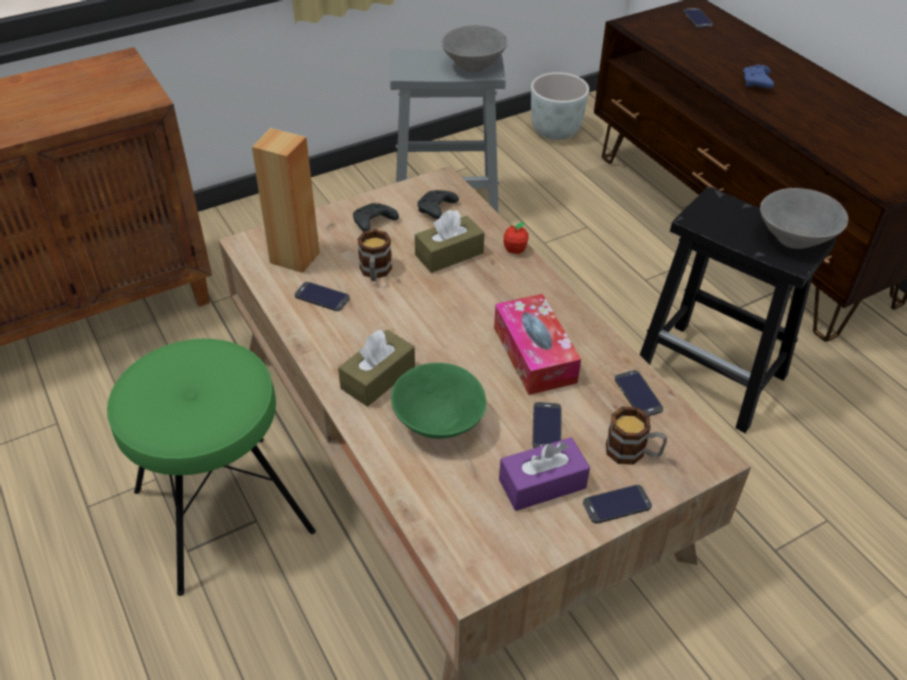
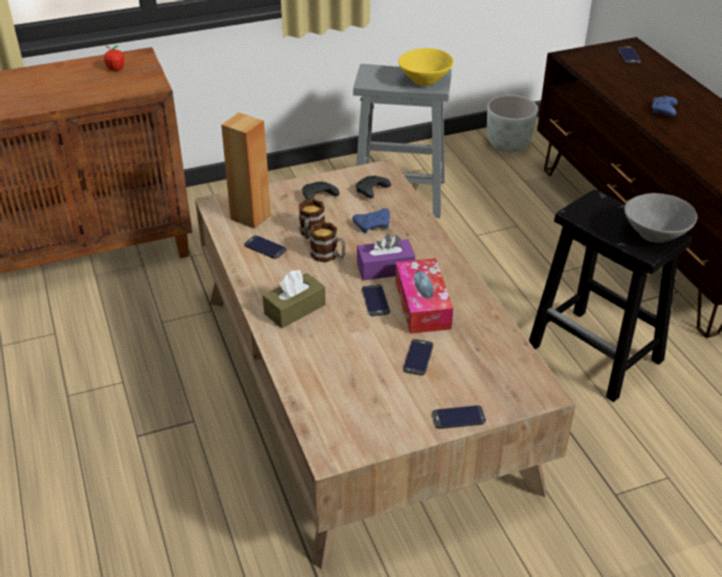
camera: 10 degrees right, 5 degrees down
green stool [107,339,316,596] -> none
green bowl [391,363,486,439] -> none
brown tissue box [415,210,485,273] -> blue game controller [352,208,390,234]
grey bowl [441,25,508,72] -> yellow bowl [398,48,454,86]
purple tissue box [499,437,590,511] -> purple tissue box moved to [357,233,415,280]
apple [504,222,529,254] -> apple moved to [104,46,125,71]
mug [606,406,667,465] -> mug moved to [310,222,346,262]
phone [615,370,663,416] -> phone moved to [362,284,390,316]

